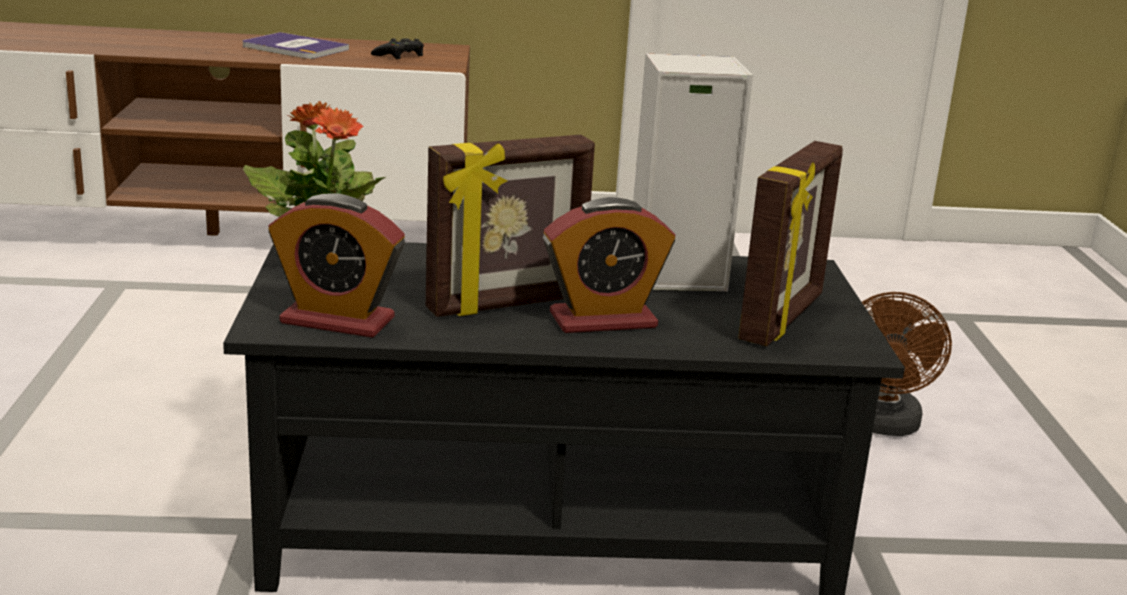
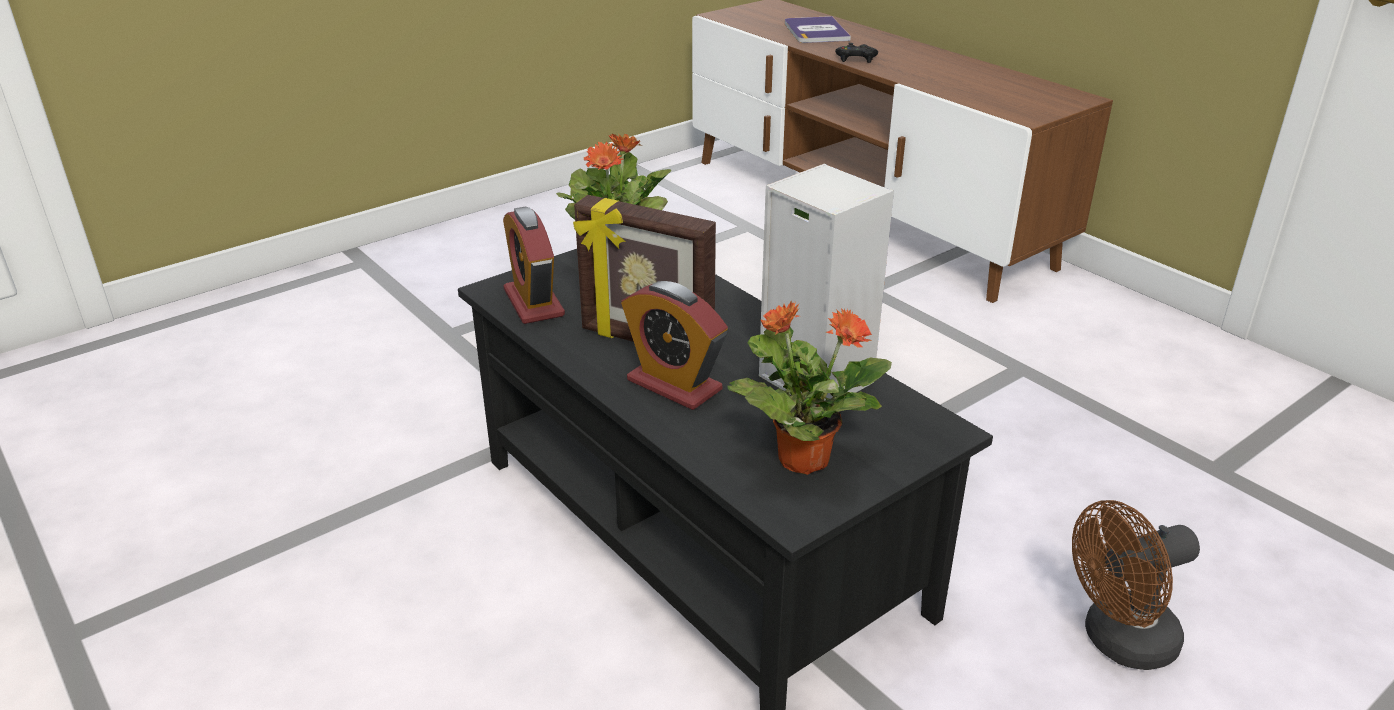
camera: 55 degrees right, 10 degrees up
book [243,32,349,59] -> book moved to [785,16,851,43]
black game controller [371,38,424,60] -> black game controller moved to [835,43,878,63]
picture frame [738,141,843,346] -> potted plant [727,301,892,475]

